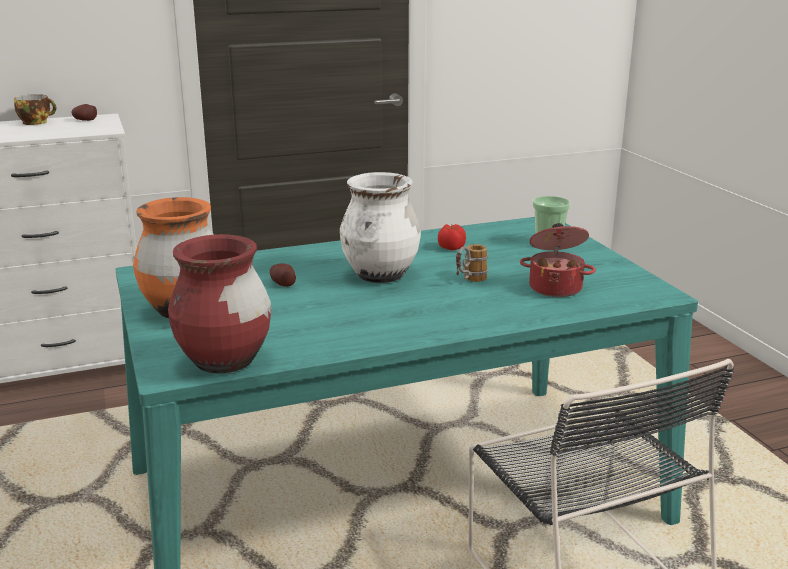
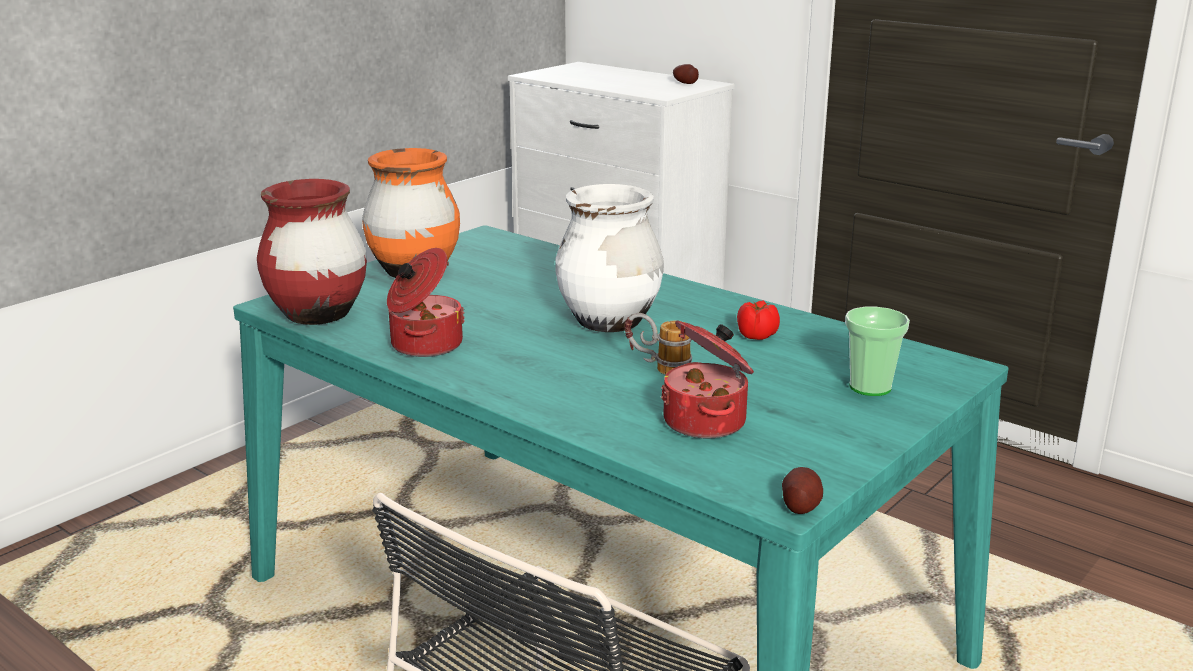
camera: 60 degrees right, 0 degrees up
cup [14,94,57,125] -> none
potato [270,264,296,287] -> potato moved to [782,467,823,514]
none -> cooking pot [387,248,465,357]

